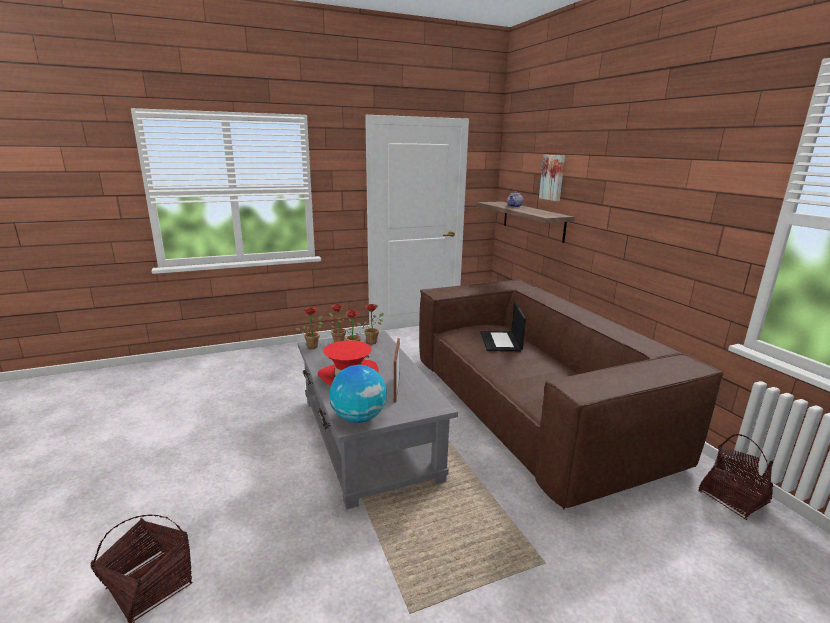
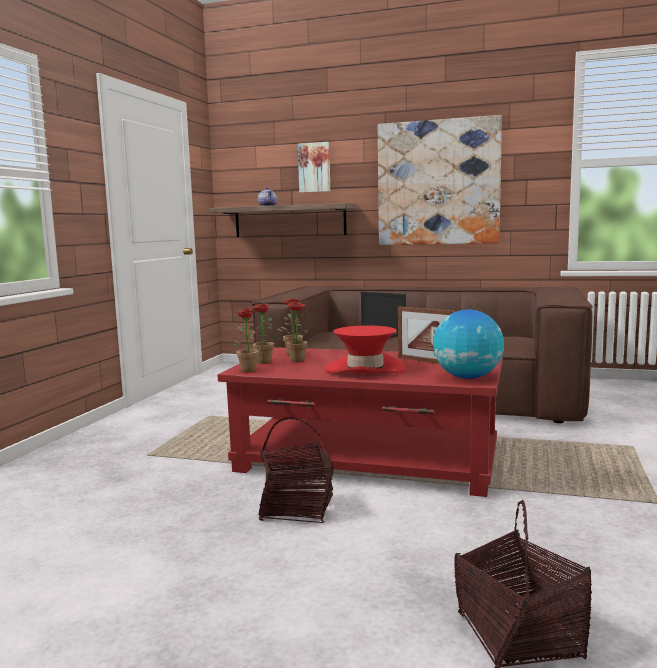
camera: 50 degrees left, 10 degrees down
grey coffee table [298,331,458,509] -> red coffee table [217,347,503,497]
basket [698,434,773,520] -> basket moved to [259,417,334,523]
none -> picture [378,115,502,245]

